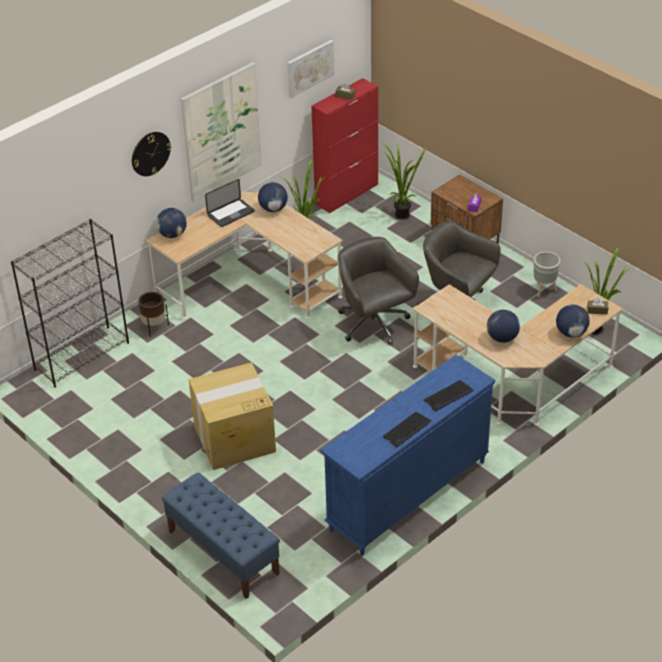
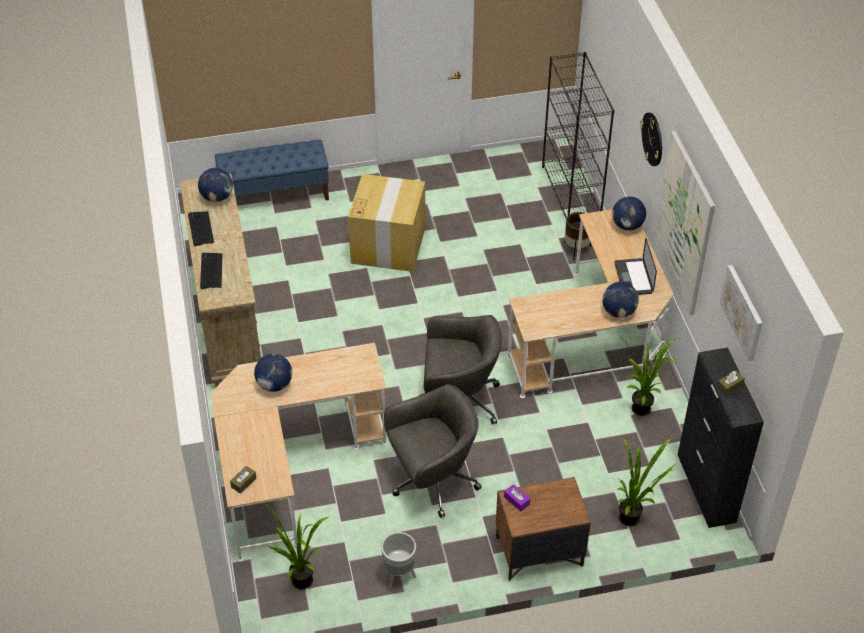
camera: 120 degrees right, 5 degrees up
red cabinet [311,78,378,213] -> black cabinet [678,348,764,528]
blue dresser [320,355,495,556] -> beige dresser [180,174,262,387]
globe [556,305,590,338] -> globe moved to [198,168,233,202]

